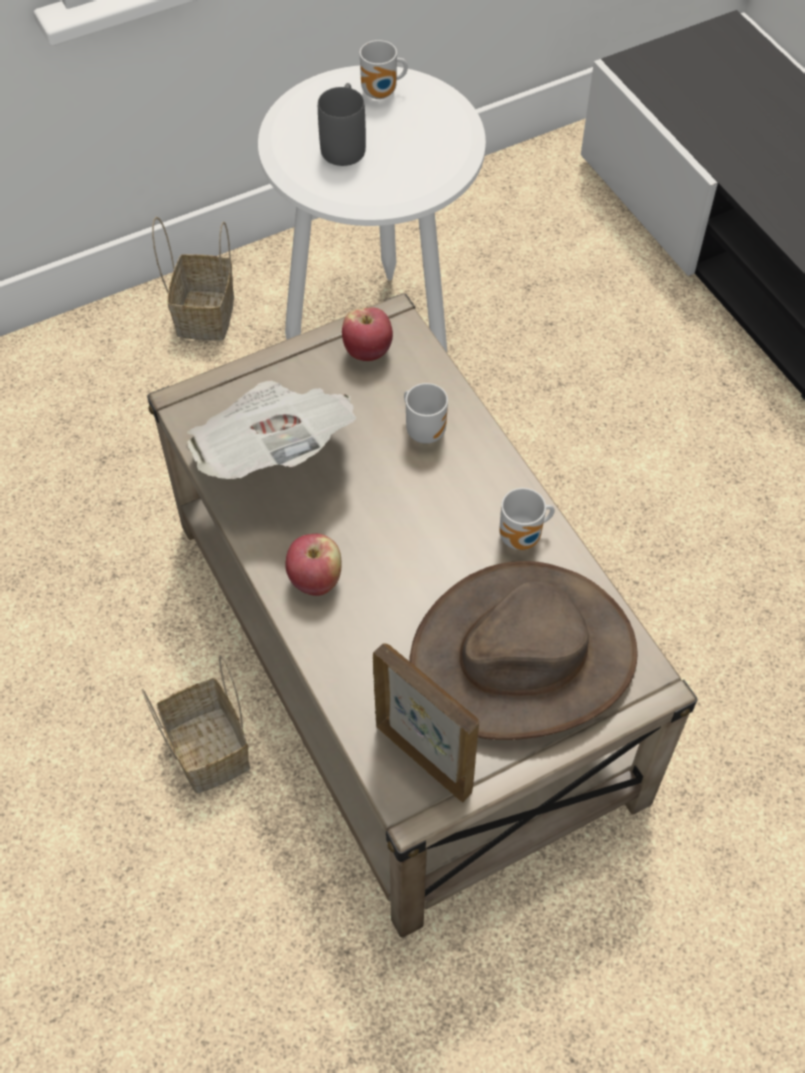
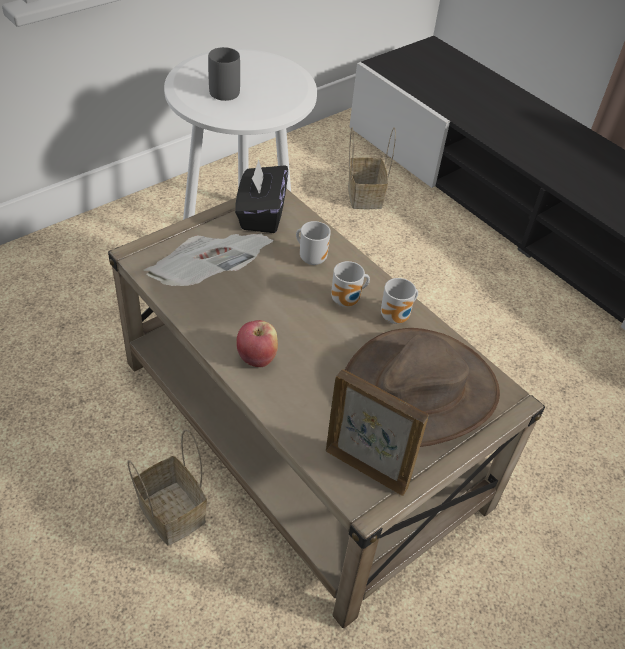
camera: 15 degrees left, 10 degrees down
basket [152,216,234,341] -> basket moved to [348,127,396,209]
apple [342,307,393,361] -> black tissue box [235,159,288,233]
mug [360,40,408,99] -> mug moved to [331,261,370,307]

